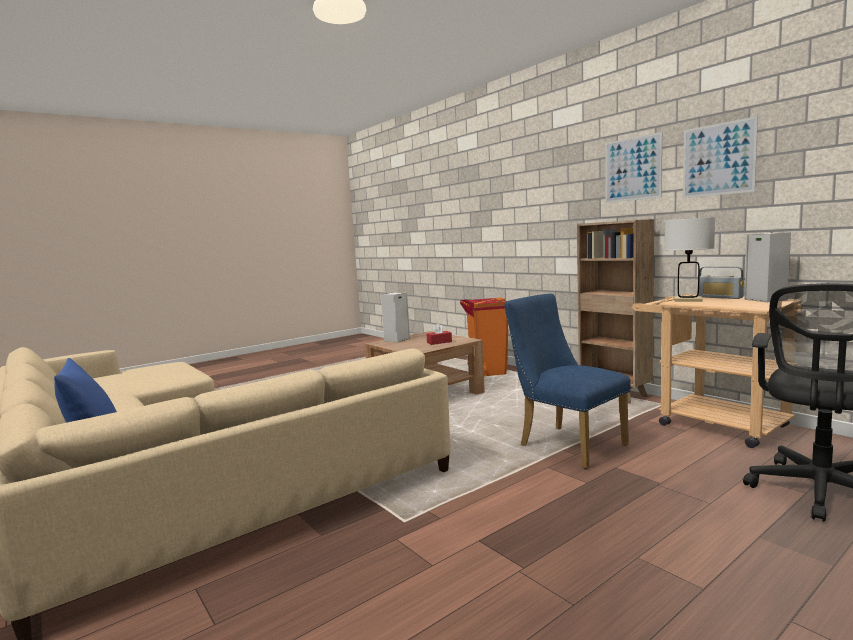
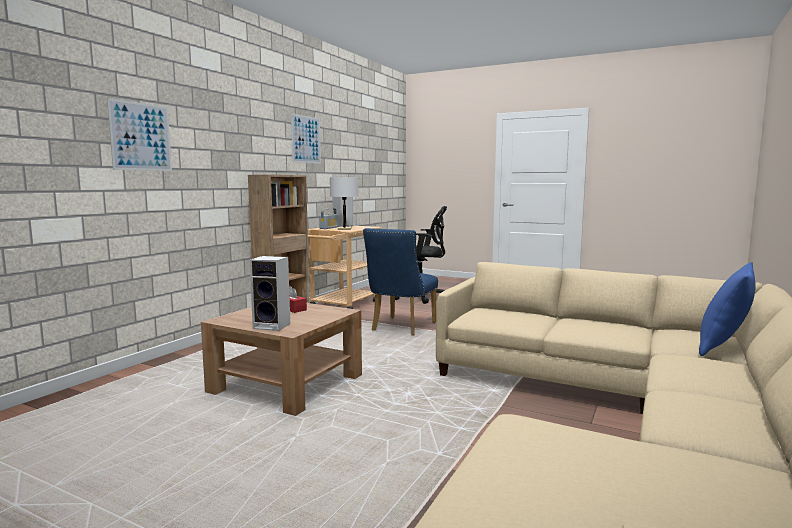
camera: 115 degrees left, 0 degrees up
orange trash can [460,297,508,377] -> none
picture [605,132,662,203] -> picture moved to [107,98,172,171]

